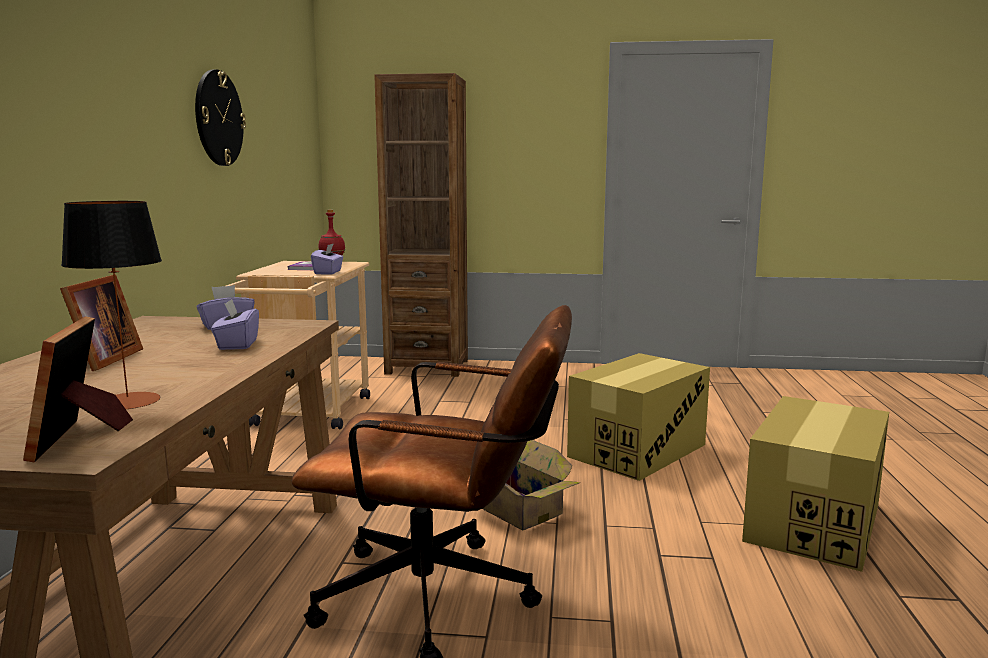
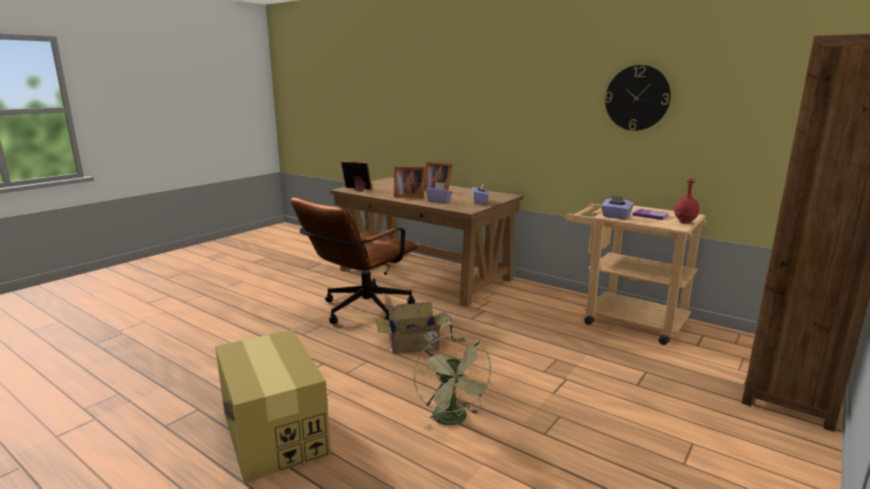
camera: 120 degrees right, 5 degrees up
table lamp [61,201,162,409] -> none
cardboard box [567,353,710,481] -> green fan [414,334,494,429]
none -> picture frame [394,167,425,198]

